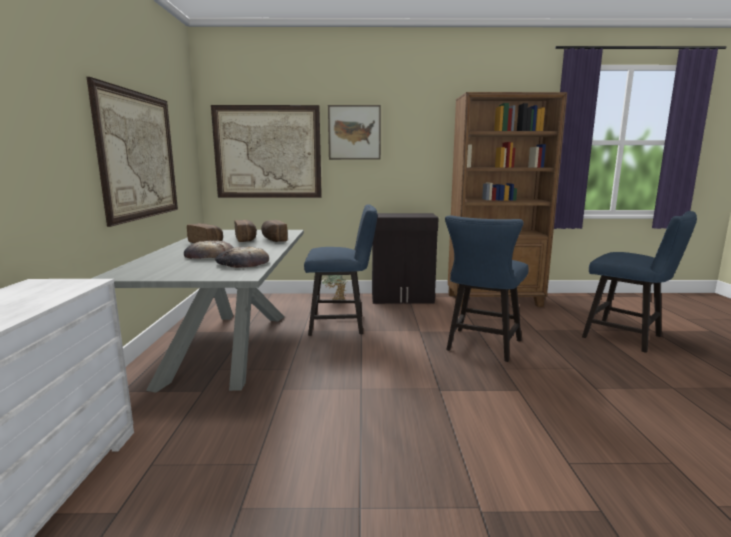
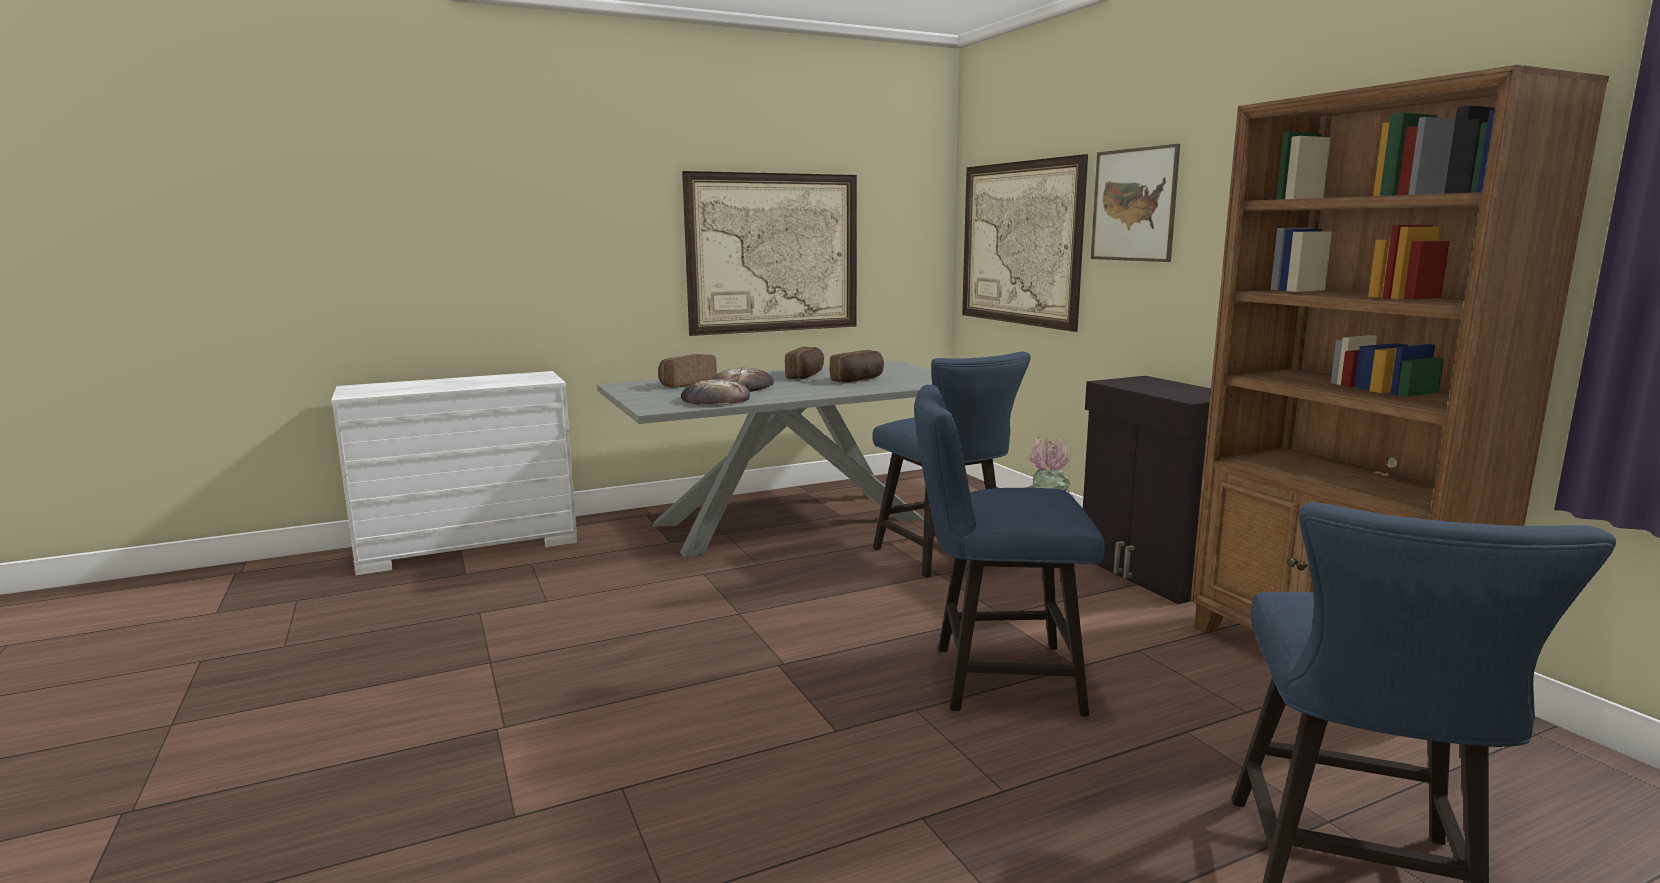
camera: 65 degrees right, 0 degrees up
bread [261,220,288,242] -> bread moved to [658,354,717,388]

